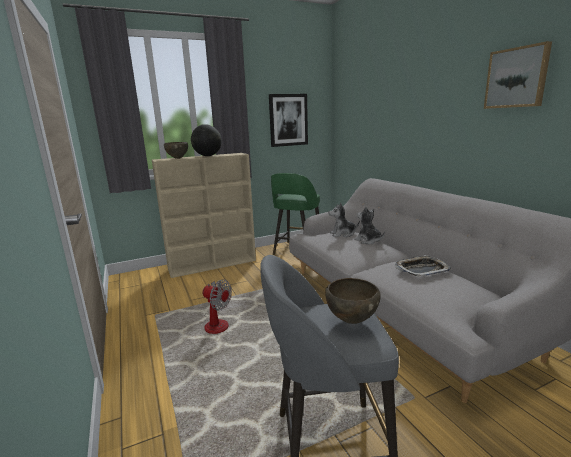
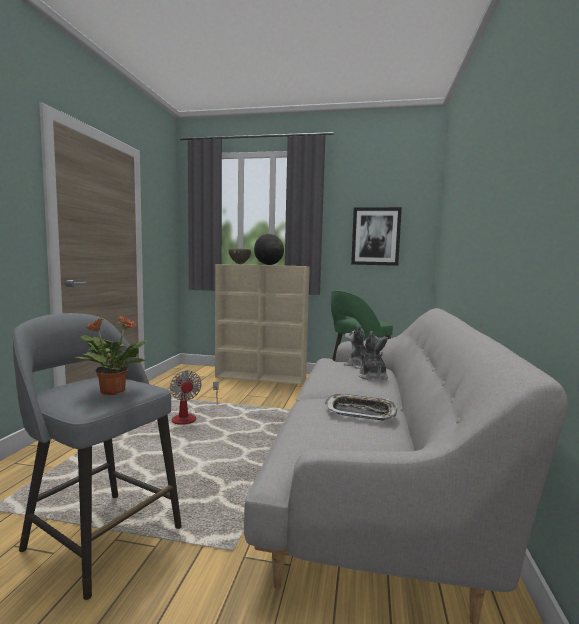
camera: 35 degrees right, 10 degrees down
brown bowl [325,278,381,324] -> potted plant [73,316,147,395]
picture [484,41,552,109] -> none

